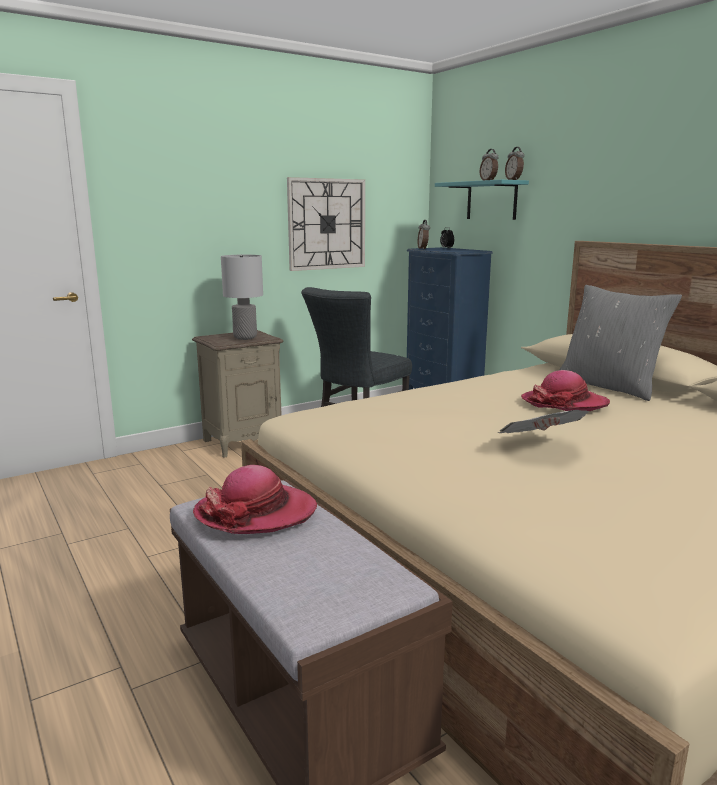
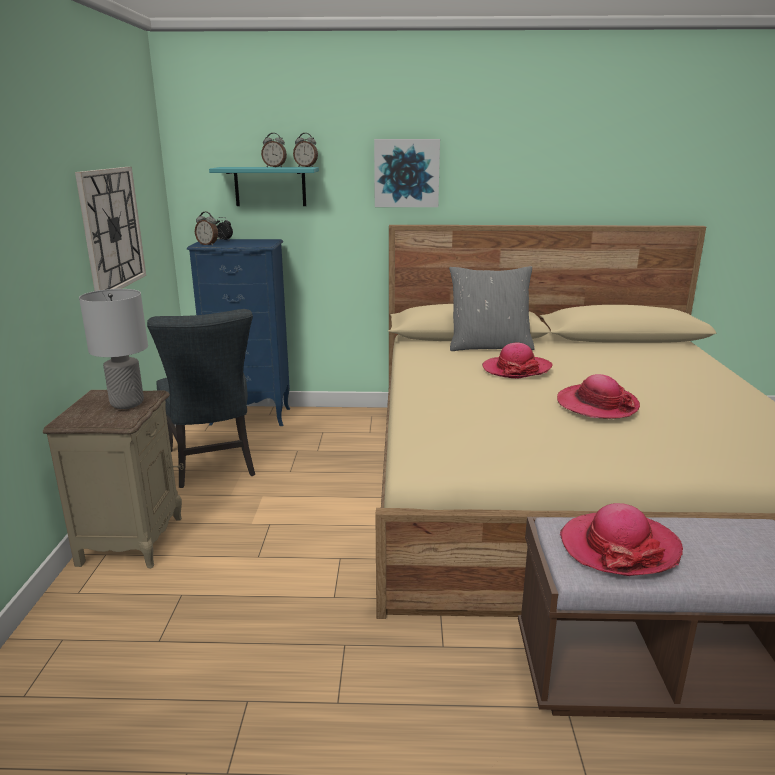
camera: 55 degrees left, 5 degrees up
newspaper [498,410,589,433] -> hat [557,374,640,419]
none -> picture [374,139,440,207]

